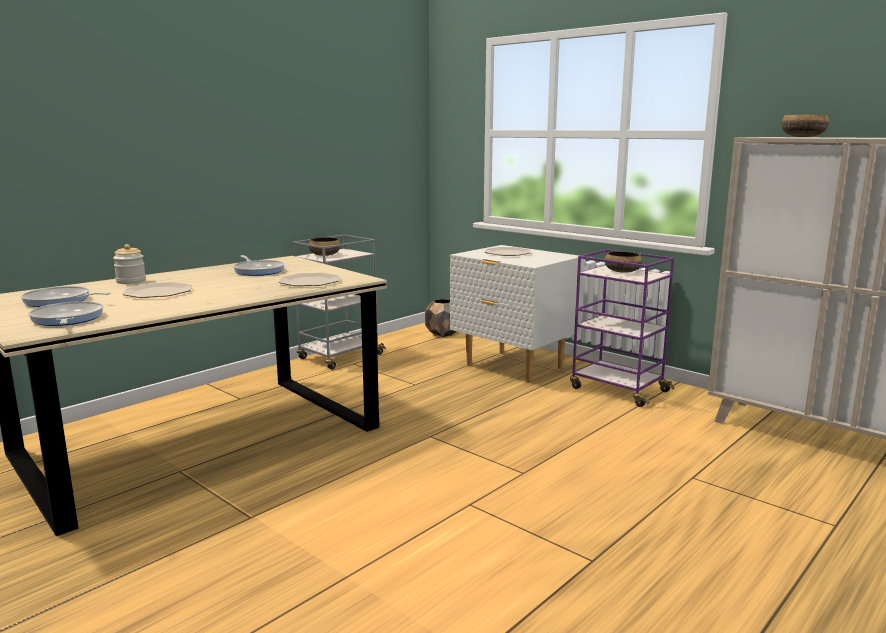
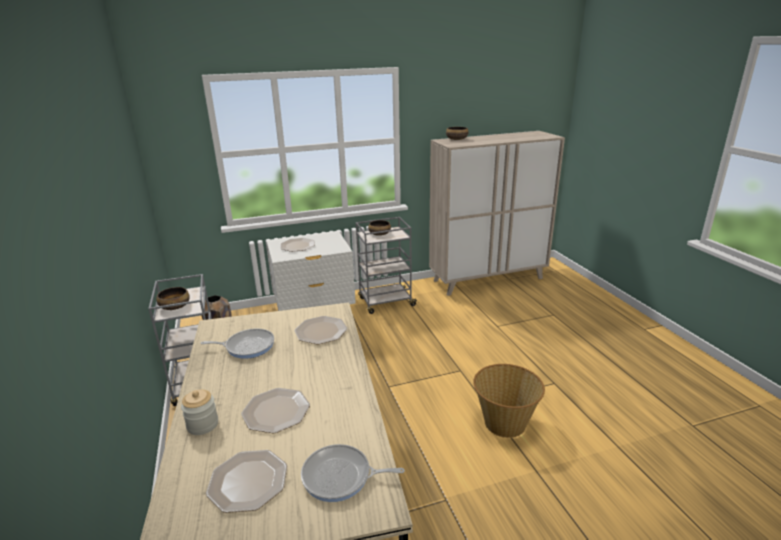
camera: 60 degrees left, 10 degrees up
frying pan [21,286,111,307] -> plate [206,450,287,513]
purple cart [570,249,674,407] -> grey cart [356,217,418,314]
none -> basket [473,364,545,438]

